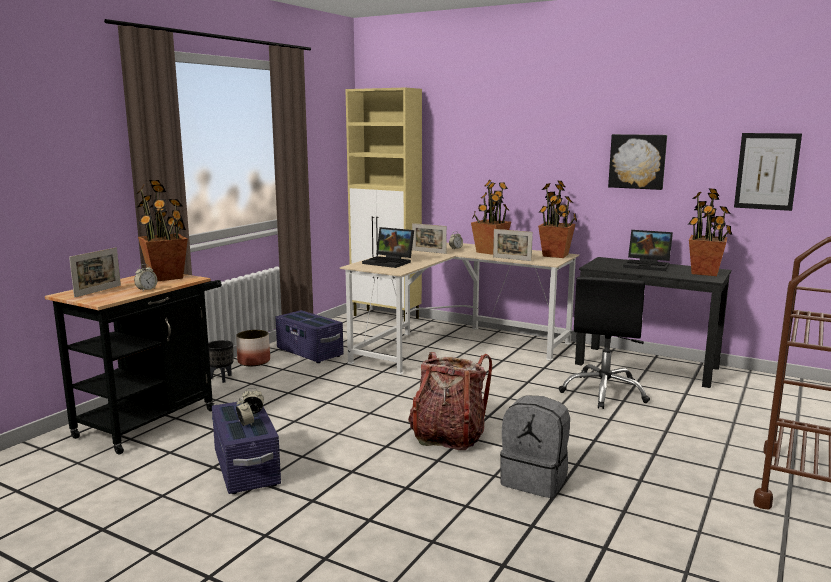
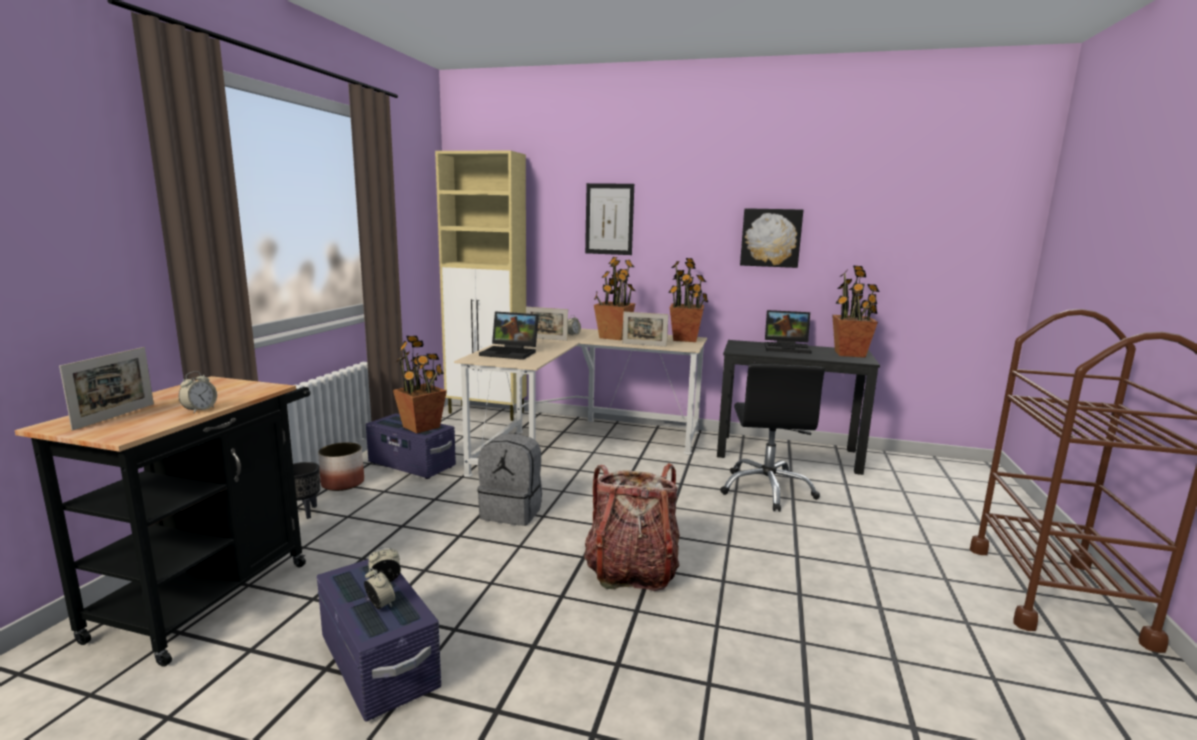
camera: 15 degrees left, 0 degrees up
potted plant [136,180,188,281] -> potted plant moved to [393,336,447,433]
grey backpack [500,395,570,498] -> grey backpack moved to [478,434,542,526]
picture [734,133,802,211] -> picture moved to [585,183,634,255]

